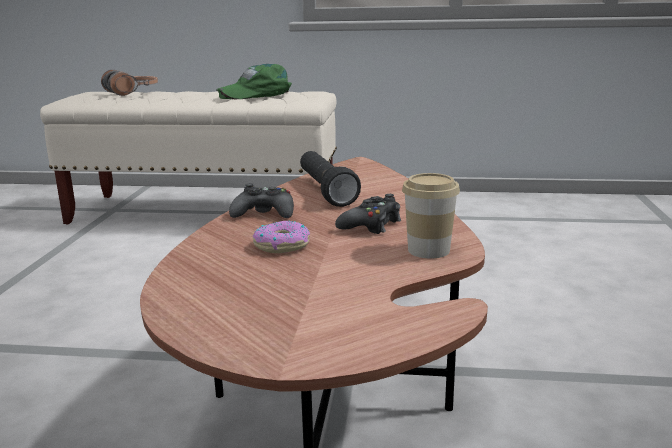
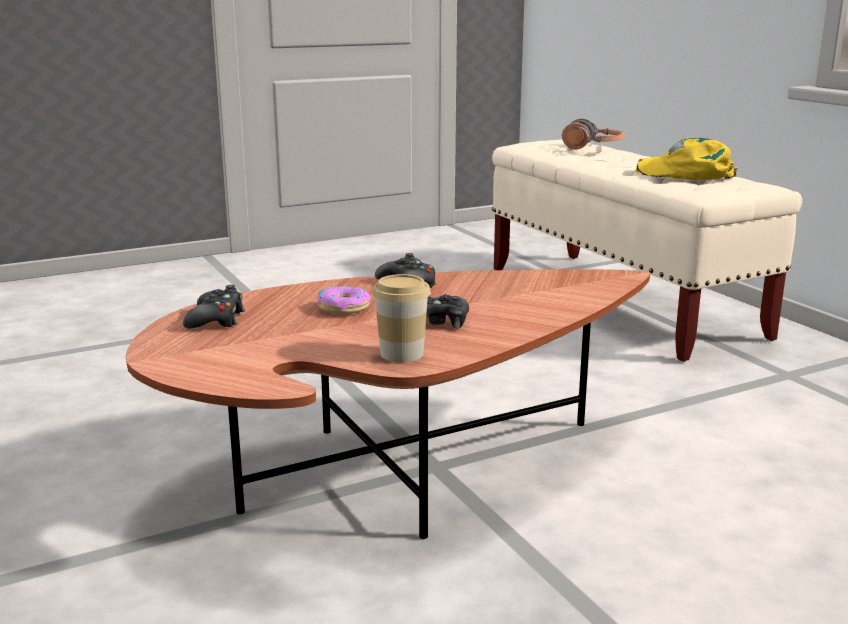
camera: 55 degrees right, 0 degrees up
green cap [216,64,292,99] -> yellow cap [635,138,738,180]
black flashlight [300,151,361,207] -> none
none -> black game controller [183,285,245,329]

